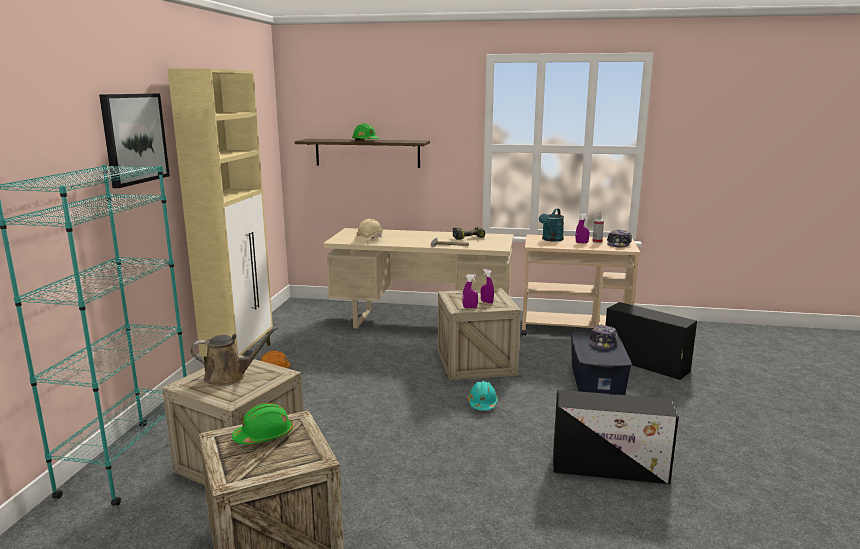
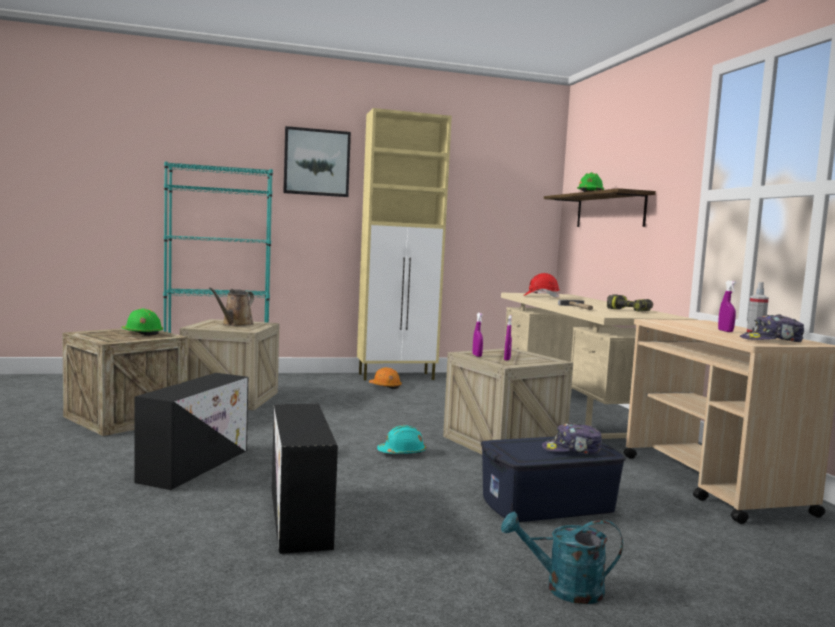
camera: 65 degrees right, 10 degrees down
brown watering can [190,327,278,386] -> brown watering can turned 60 degrees clockwise [209,288,254,326]
beige hard hat [354,219,383,243] -> red hard hat [524,273,560,298]
turquoise watering can [539,208,564,241] -> turquoise watering can moved to [501,512,623,604]
black storage box [605,302,697,380] -> black storage box moved to [135,373,248,490]

